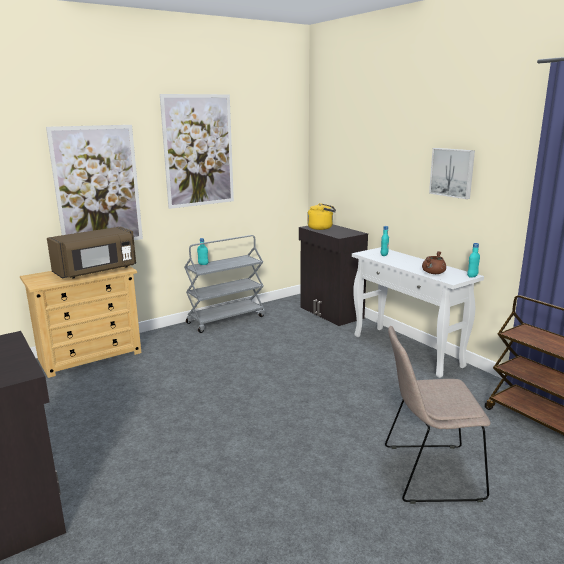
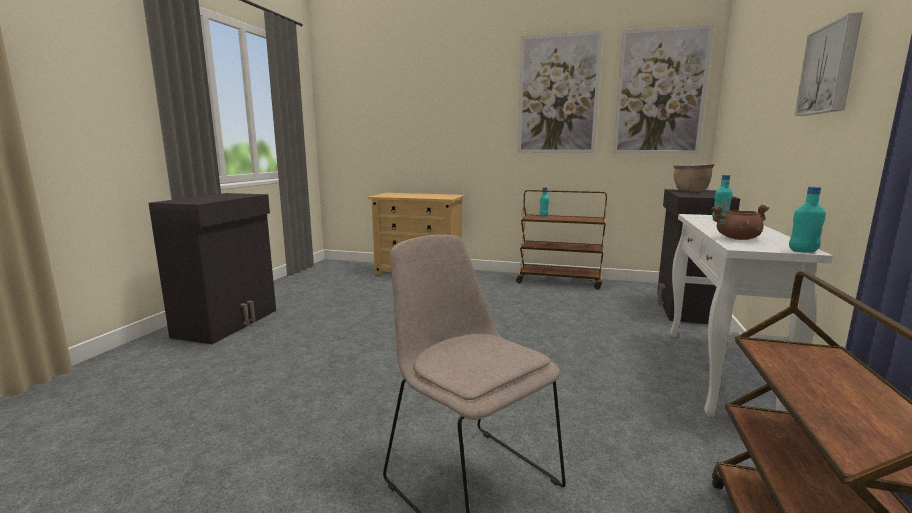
camera: 50 degrees right, 5 degrees down
picture [46,125,143,240] -> picture moved to [613,24,714,154]
brown microwave [47,226,136,278] -> none
grey cart [184,235,265,333] -> brown cart [516,190,607,289]
yellow kettle [307,203,336,230] -> brown cooking pot [673,164,714,192]

